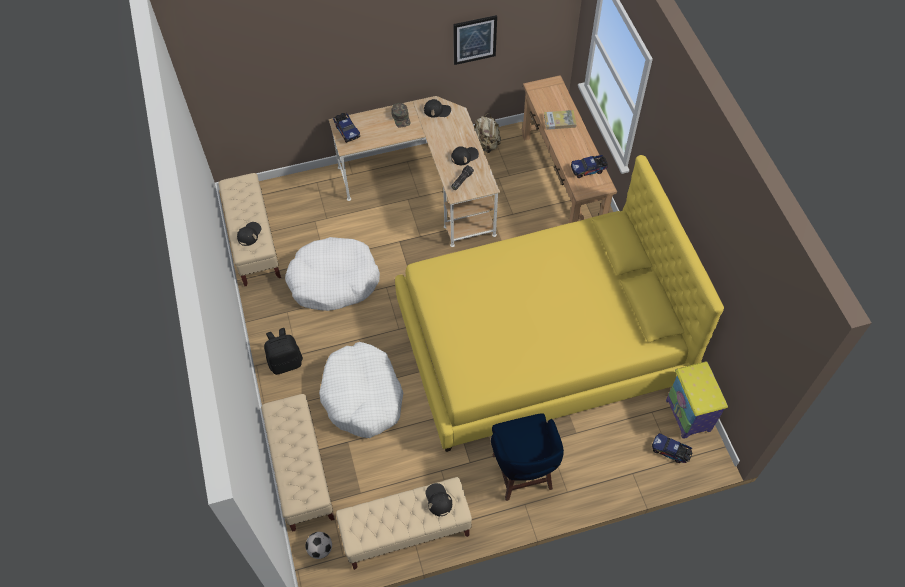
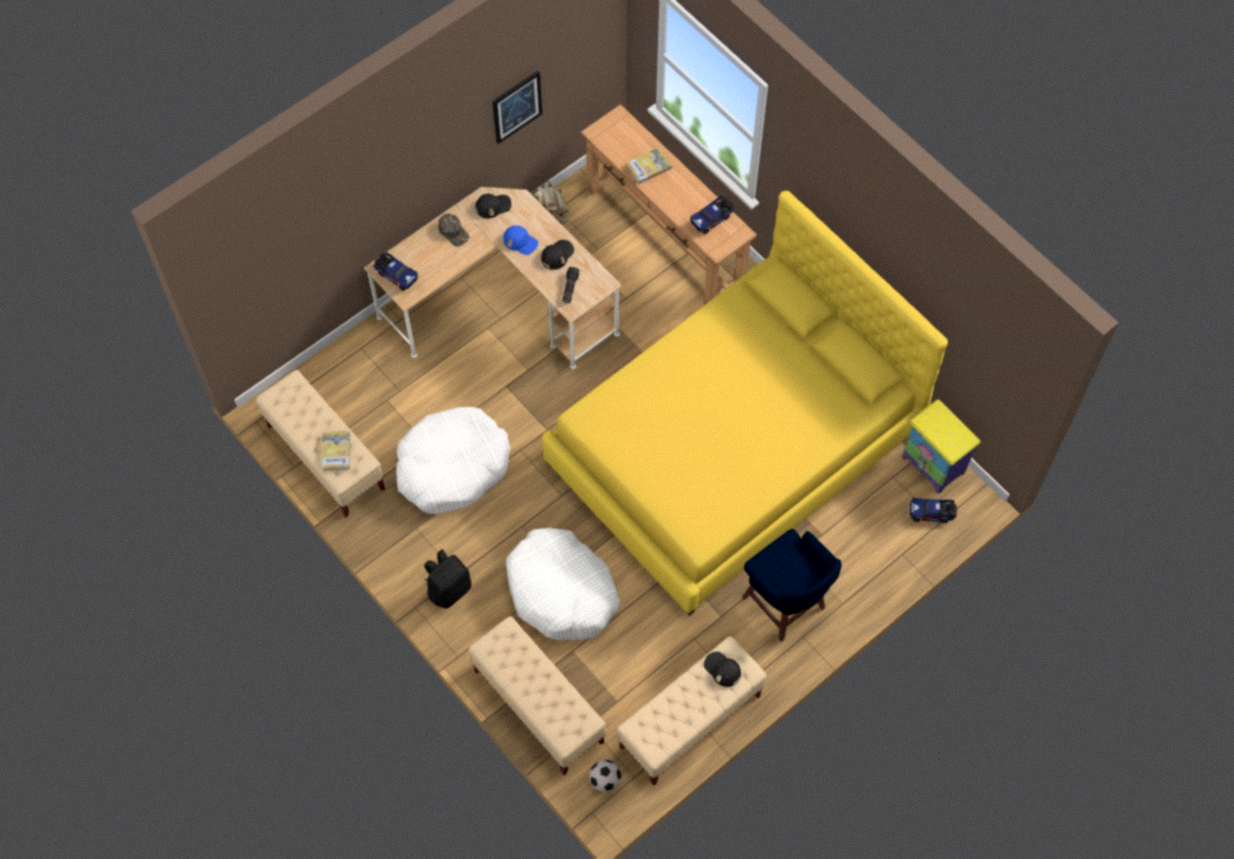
camera: 25 degrees left, 5 degrees up
black cap [237,222,261,246] -> book [322,431,350,471]
none -> blue cap [503,226,538,255]

